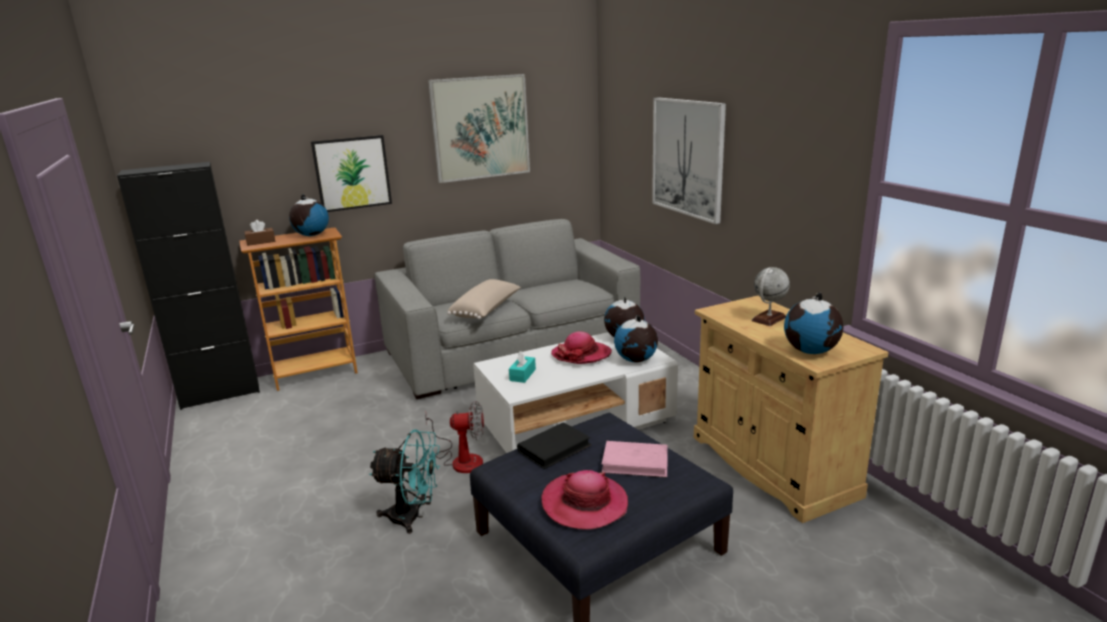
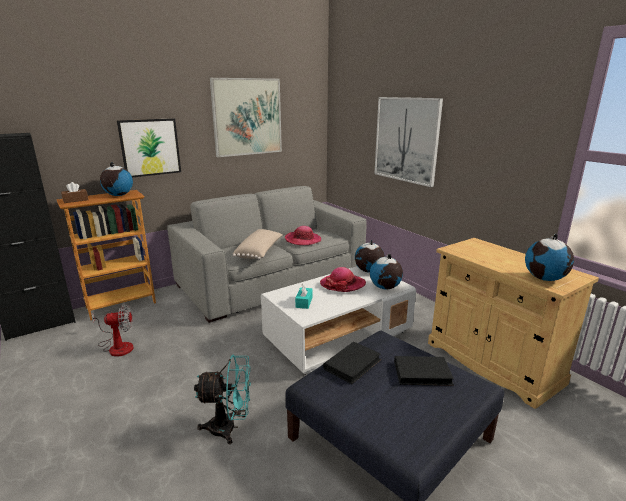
camera: 10 degrees left, 0 degrees up
fan [425,401,484,473] -> fan moved to [91,303,133,357]
hat [541,470,628,530] -> hat moved to [285,226,321,245]
pink book [602,441,668,478] -> black book [394,356,454,386]
globe [751,267,790,326] -> none

